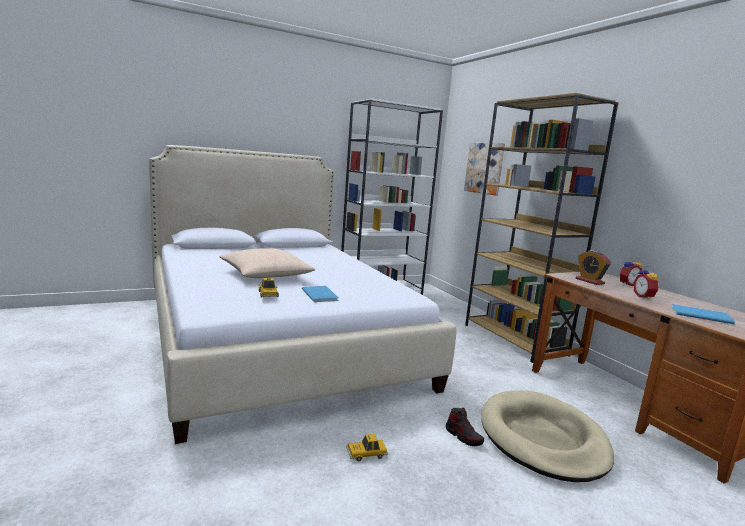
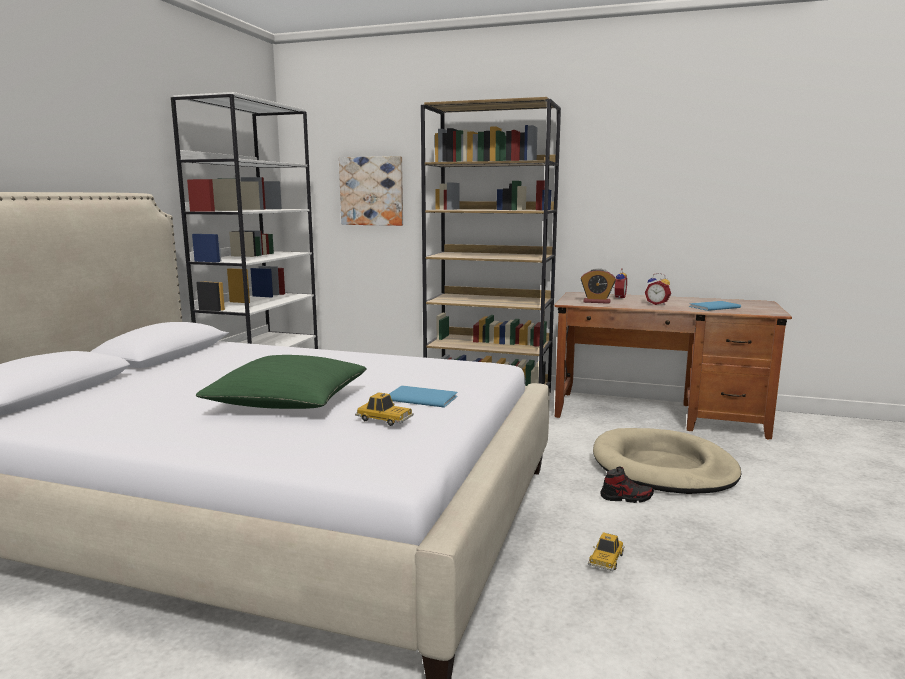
camera: 45 degrees left, 0 degrees up
beige pillow [220,248,315,278] -> green pillow [196,355,367,409]

